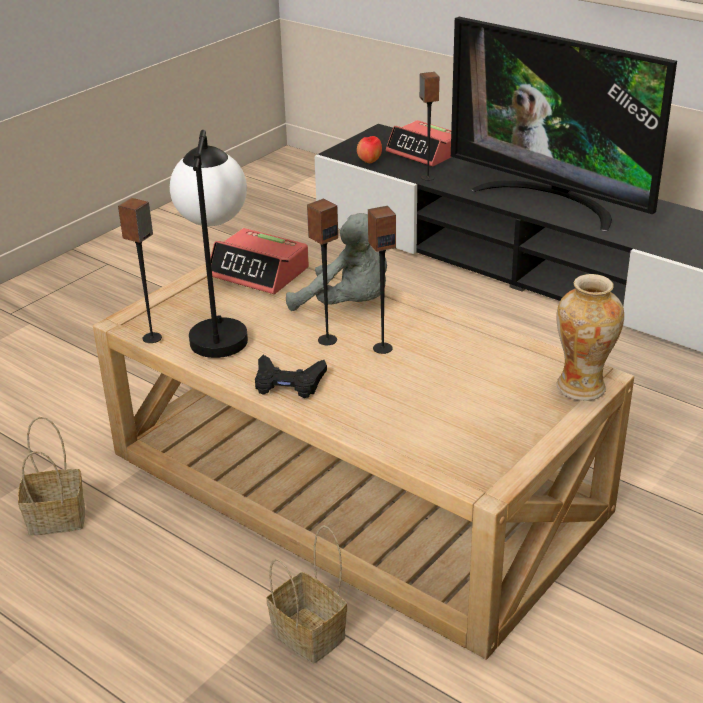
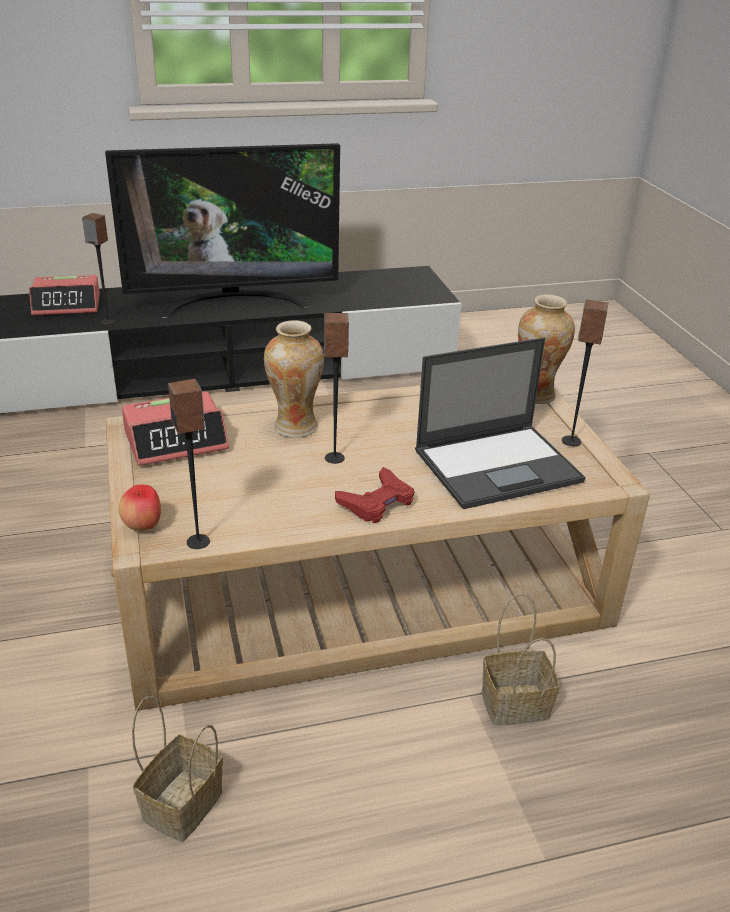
camera: 55 degrees left, 0 degrees up
table lamp [170,130,248,358] -> none
black game controller [255,355,327,398] -> red game controller [335,467,414,523]
grey plush toy [286,213,387,311] -> vase [264,320,324,438]
apple [357,136,382,163] -> apple moved to [118,485,161,531]
speaker [368,206,396,354] -> speaker moved to [562,300,608,446]
none -> laptop [415,337,586,509]

